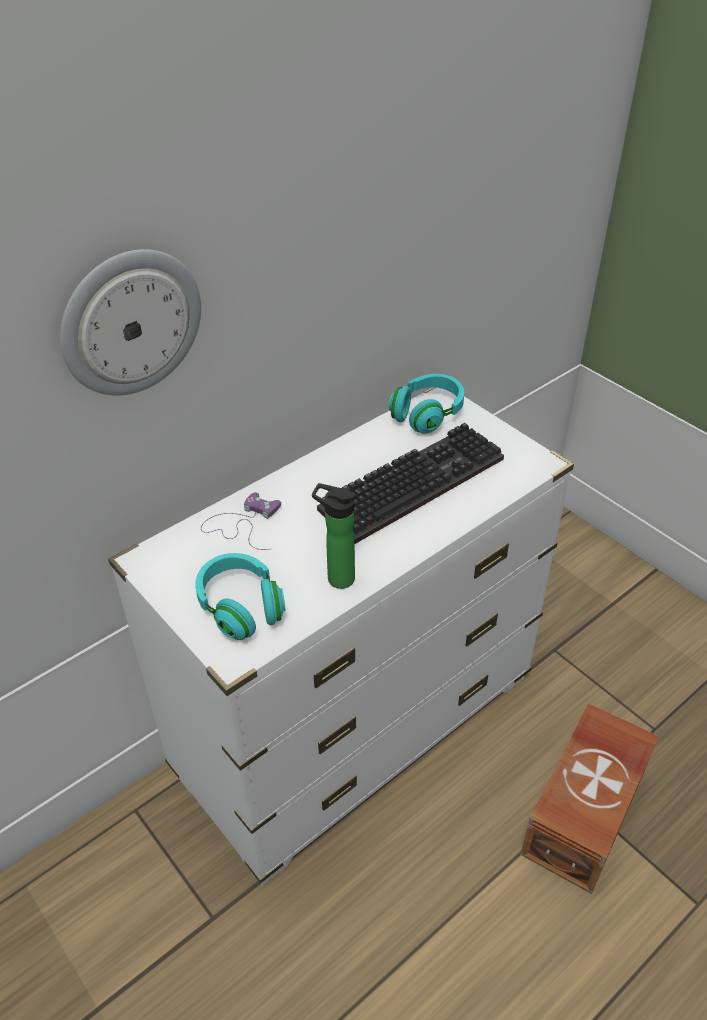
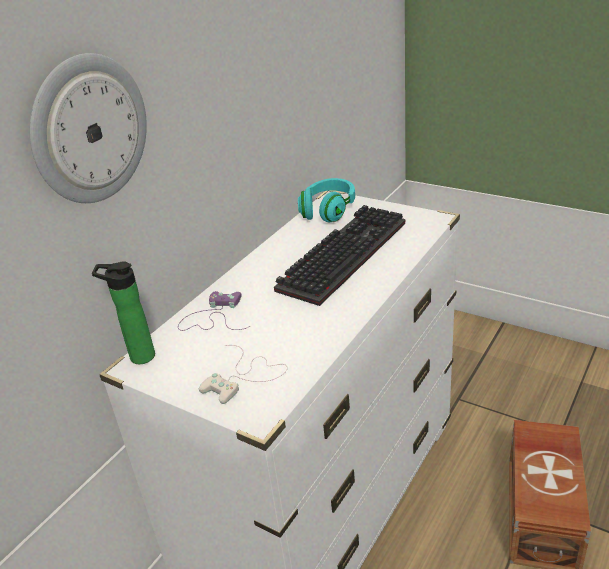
camera: 15 degrees left, 10 degrees down
turquoise headphones [195,553,286,640] -> white game controller [199,345,288,404]
bottle [312,483,355,589] -> bottle moved to [92,262,155,364]

